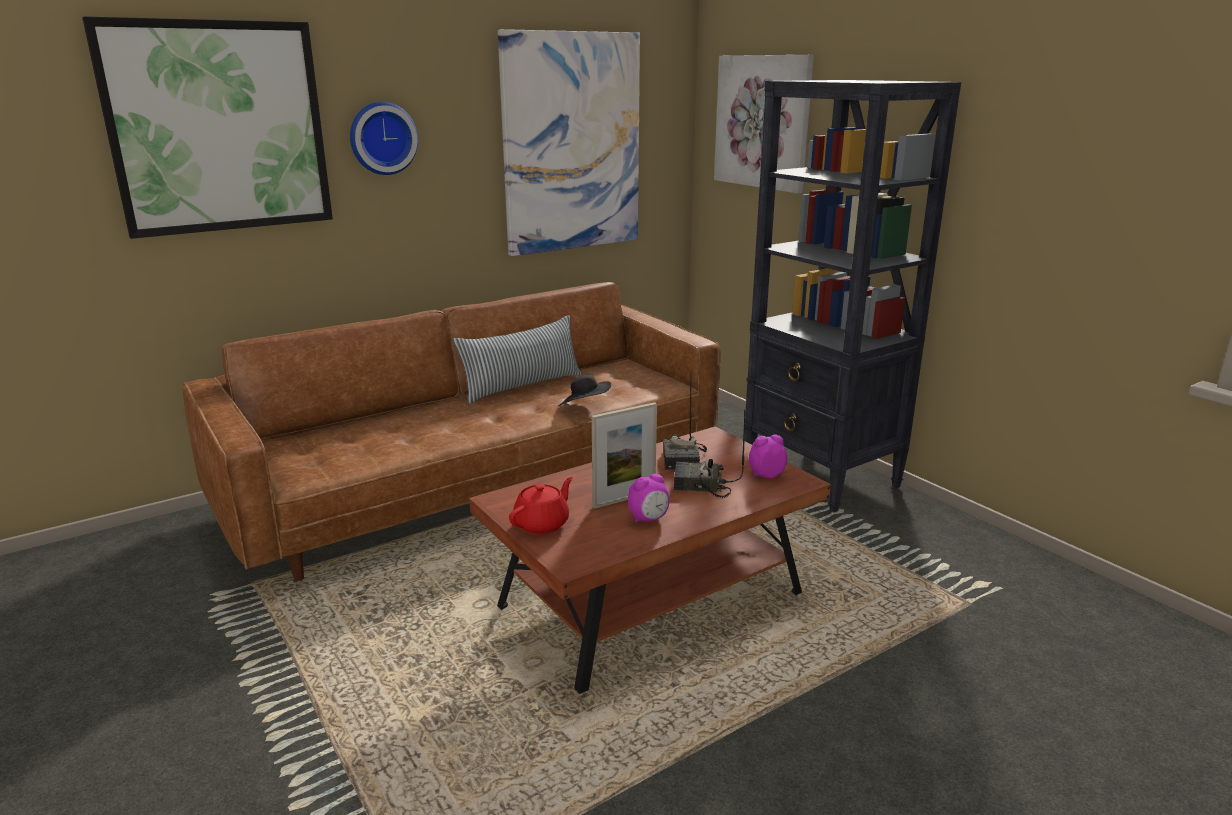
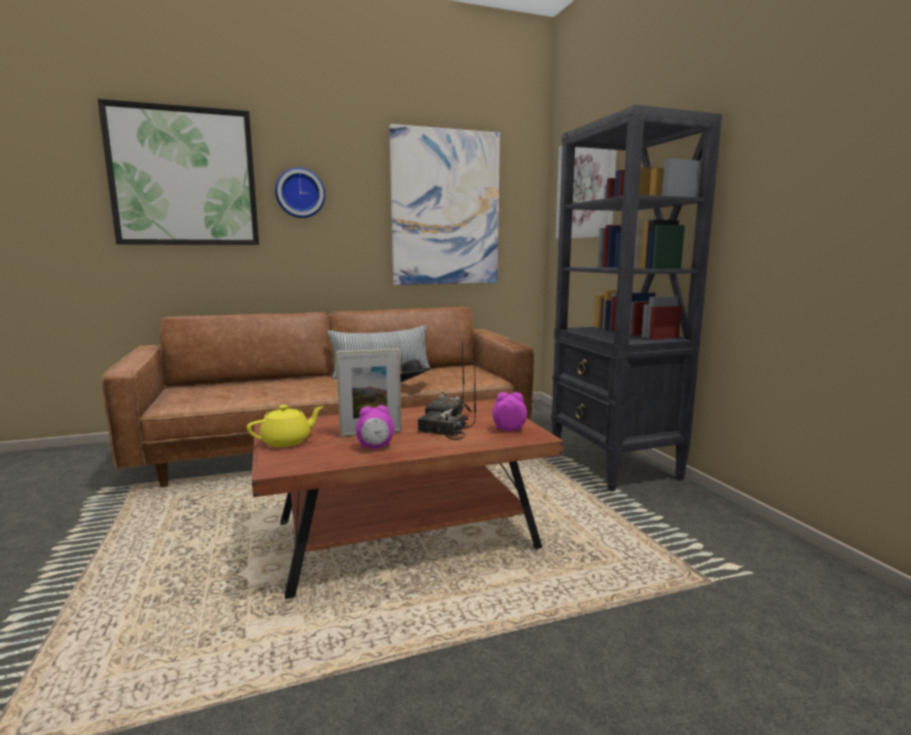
camera: 15 degrees right, 10 degrees down
red teapot [509,477,573,534] -> yellow teapot [247,405,323,447]

